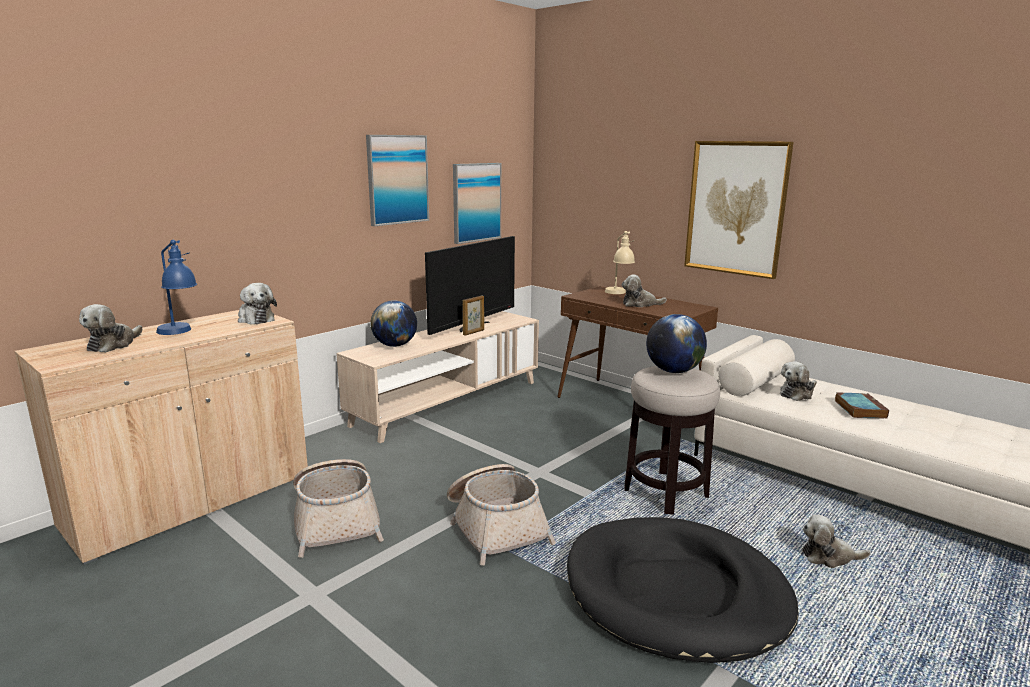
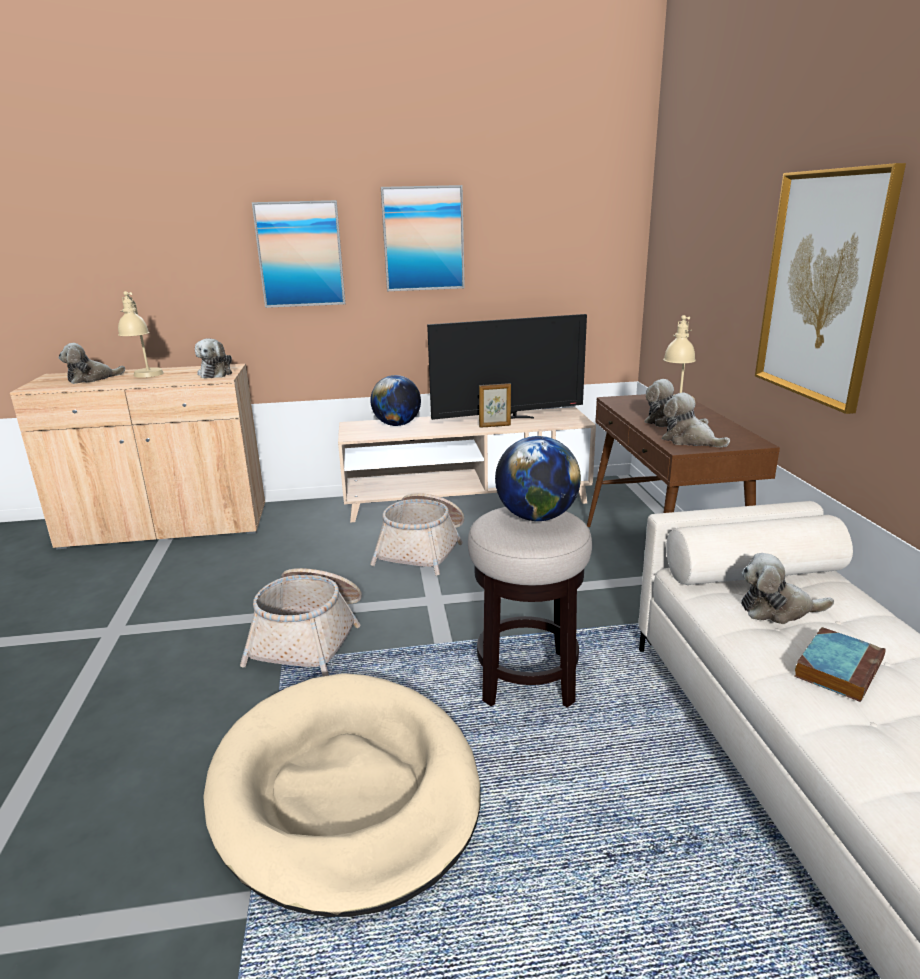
camera: 40 degrees right, 5 degrees up
blue table lamp [156,240,197,335] -> beige table lamp [118,291,164,378]
basket [293,459,384,558] -> basket moved to [370,493,464,575]
picture [453,163,501,244] -> picture moved to [252,200,345,308]
black dog bed [567,517,799,663] -> beige dog bed [203,673,481,917]
plush toy [802,514,870,568] -> plush toy moved to [661,393,730,447]

